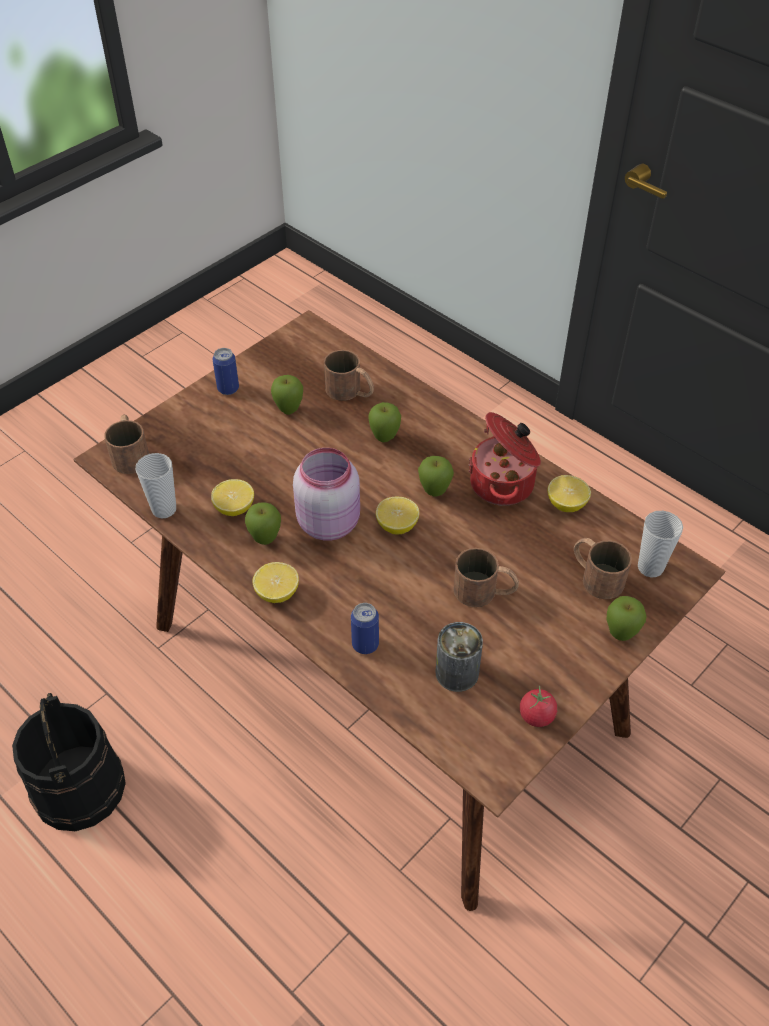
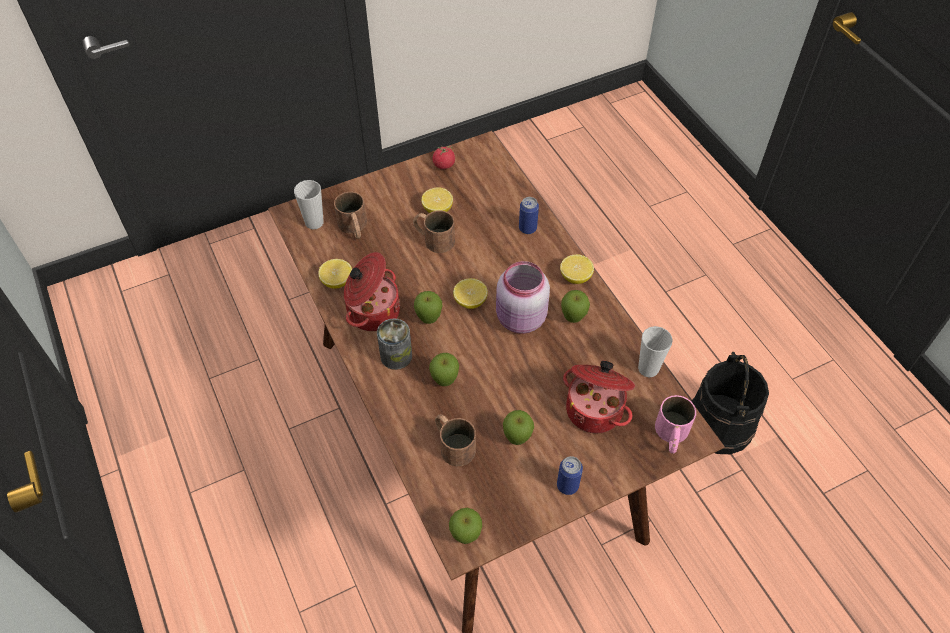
camera: 160 degrees left, 5 degrees up
brown mug [104,415,149,474] -> pink mug [655,395,696,454]
lemon [211,479,254,516] -> lemon moved to [421,187,453,213]
can [436,622,483,692] -> can moved to [377,318,412,370]
apple [607,596,647,641] -> apple moved to [449,508,482,544]
none -> cooking pot [563,361,635,433]

